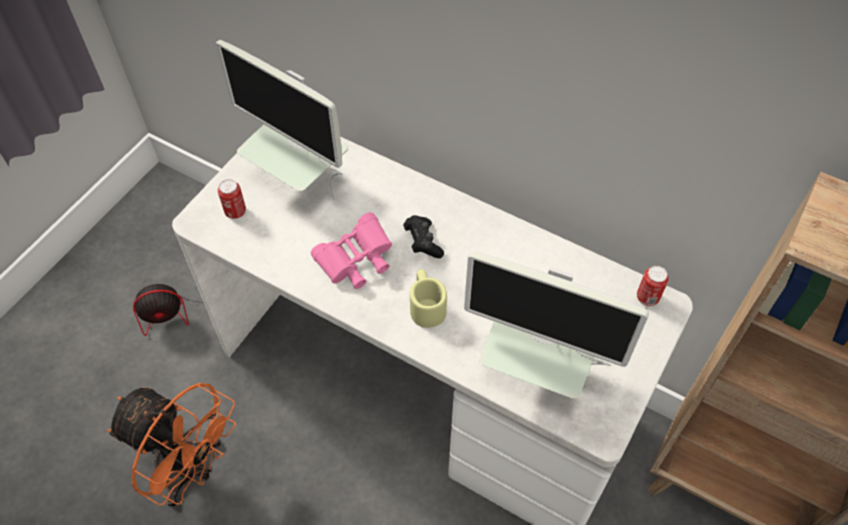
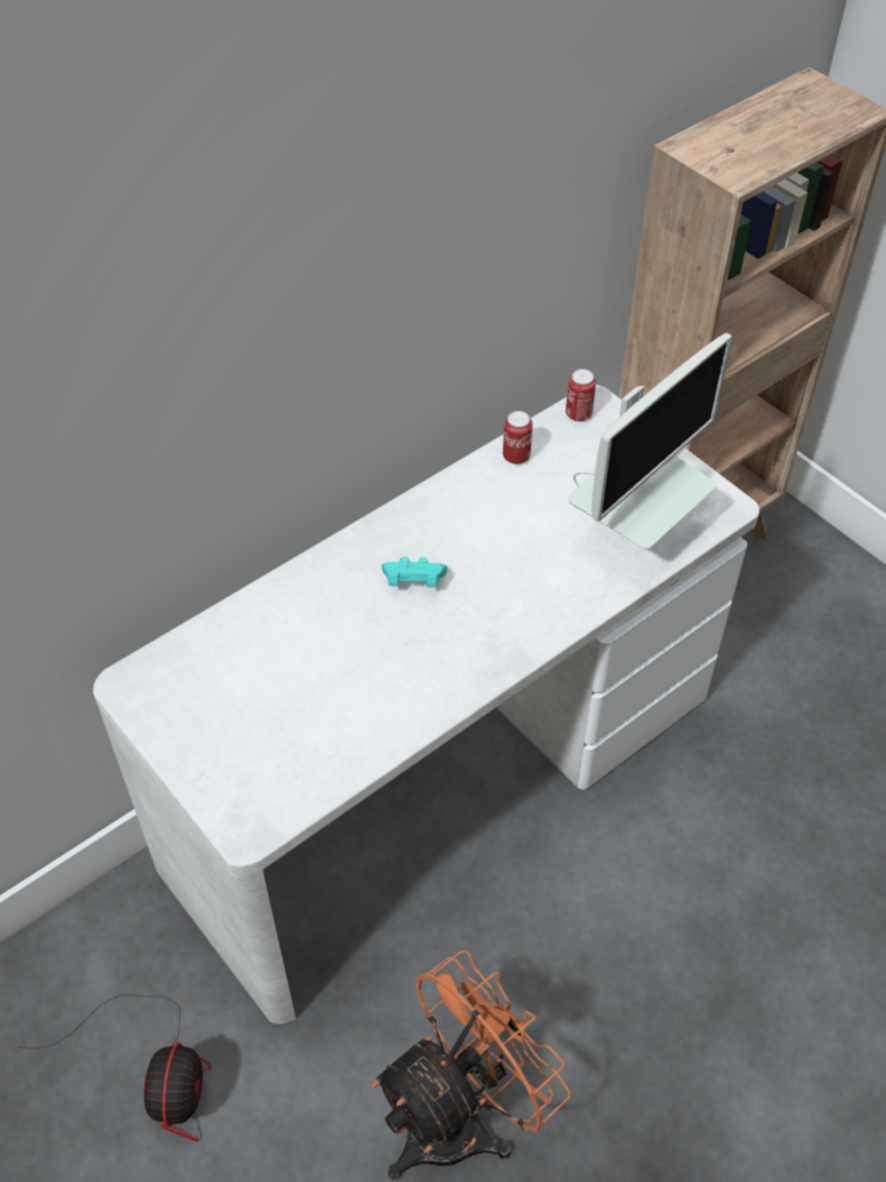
camera: 70 degrees left, 5 degrees down
monitor [216,40,348,200] -> none
can [218,179,246,219] -> can moved to [503,411,533,464]
pink binoculars [311,212,392,289] -> none
black game controller [403,215,444,258] -> turquoise game controller [382,557,448,587]
beige mug [410,269,447,328] -> none

